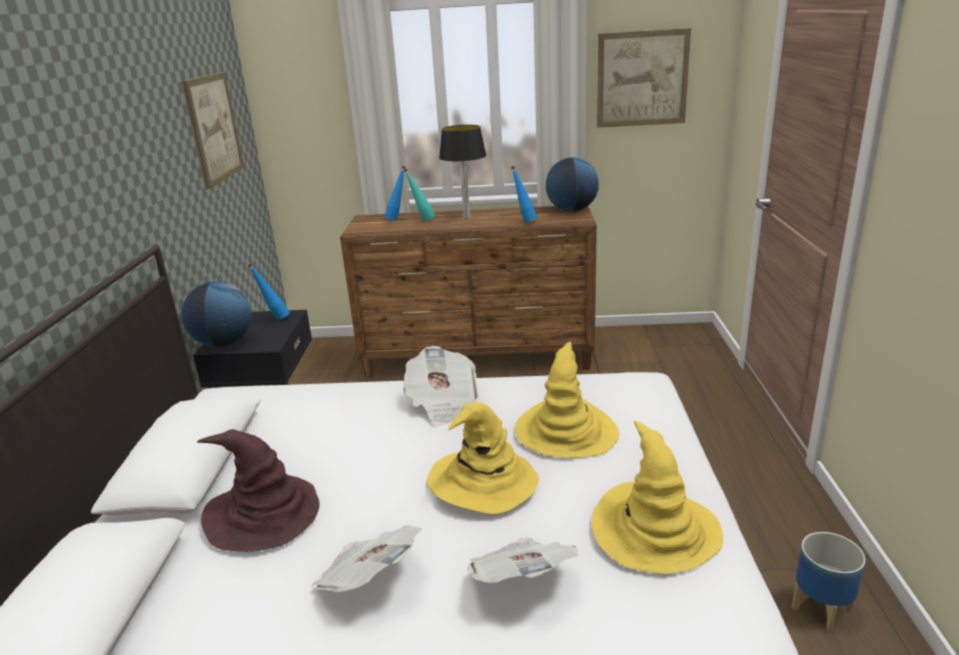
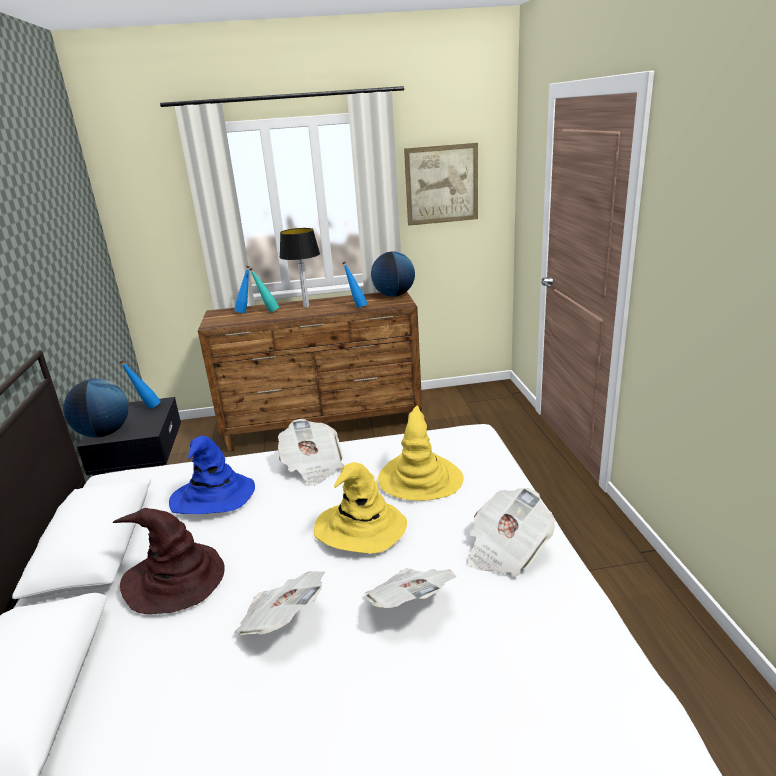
camera: 10 degrees left, 0 degrees up
picture [182,72,244,189] -> none
yellow hat [591,421,723,574] -> newspaper [467,488,555,576]
planter [792,532,866,632] -> none
none -> blue hat [169,436,255,514]

